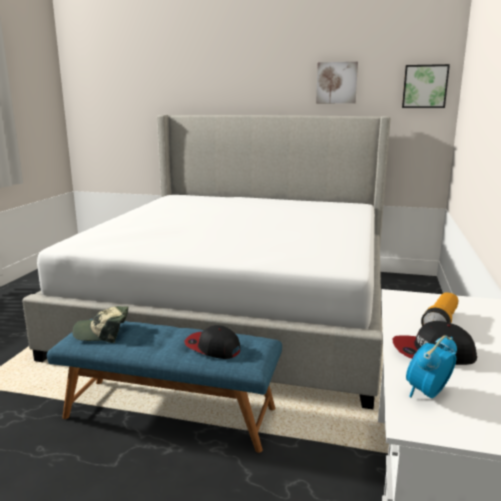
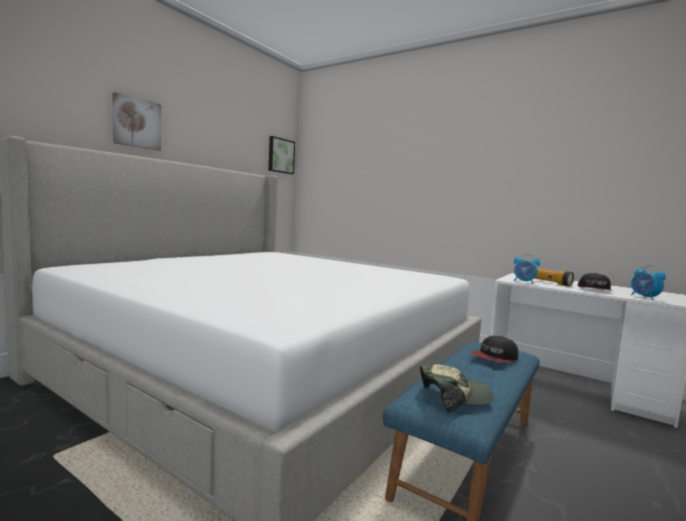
camera: 70 degrees left, 10 degrees down
cap [72,306,128,343] -> cap turned 120 degrees counterclockwise [420,364,494,413]
picture [316,62,358,104] -> picture moved to [113,92,161,151]
none -> alarm clock [514,254,540,283]

